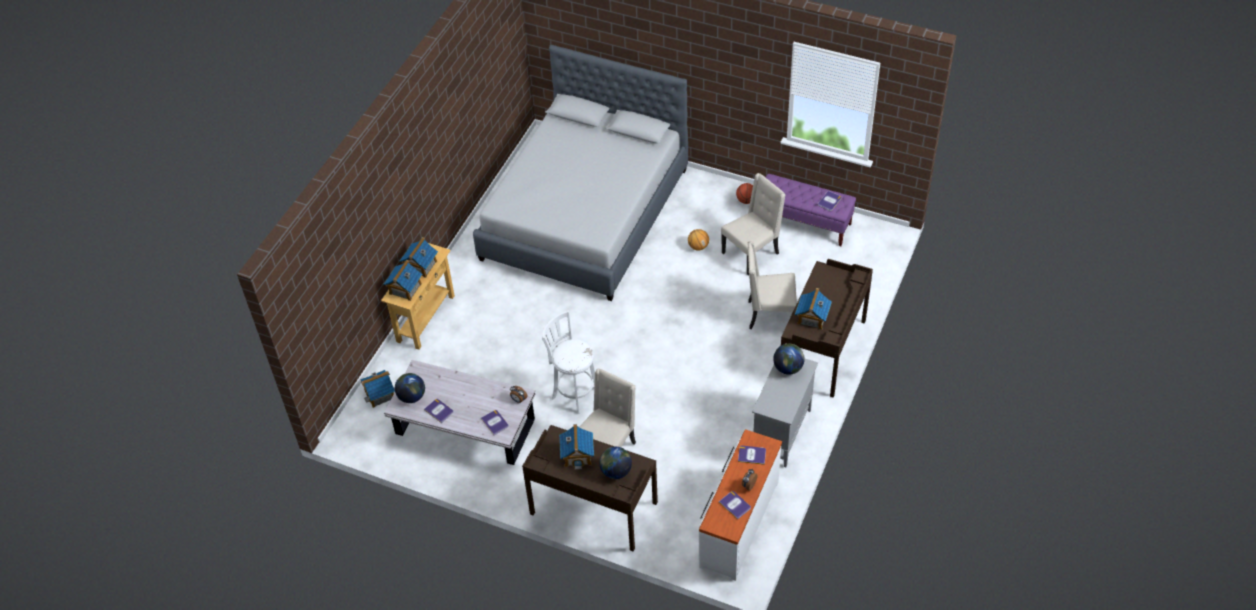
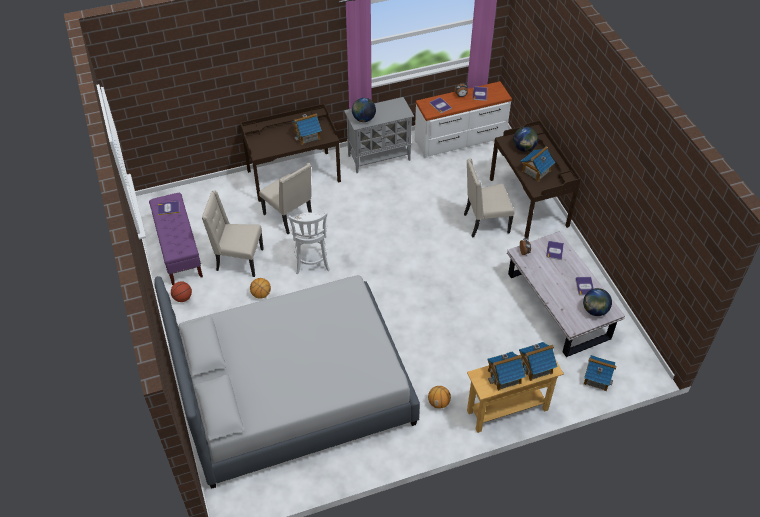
camera: 135 degrees left, 0 degrees up
white stool [542,311,595,414] -> white stool moved to [288,212,330,274]
none -> basketball [428,386,451,409]

